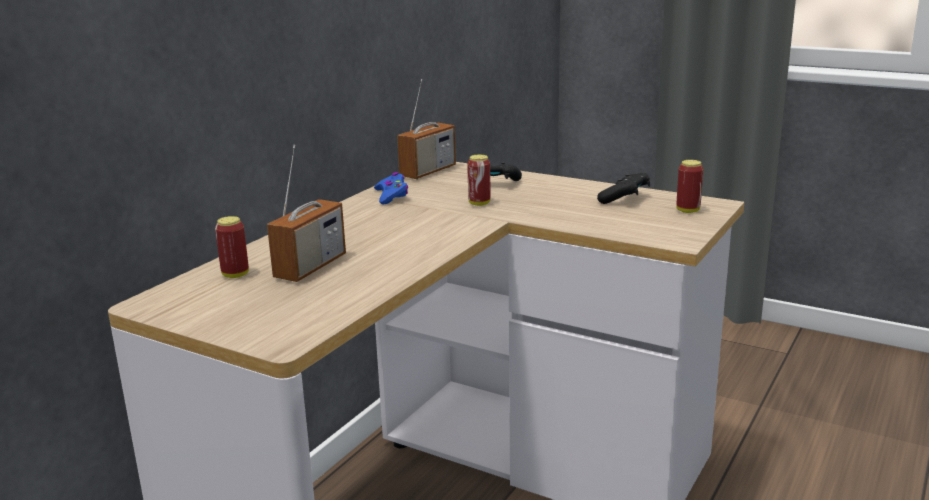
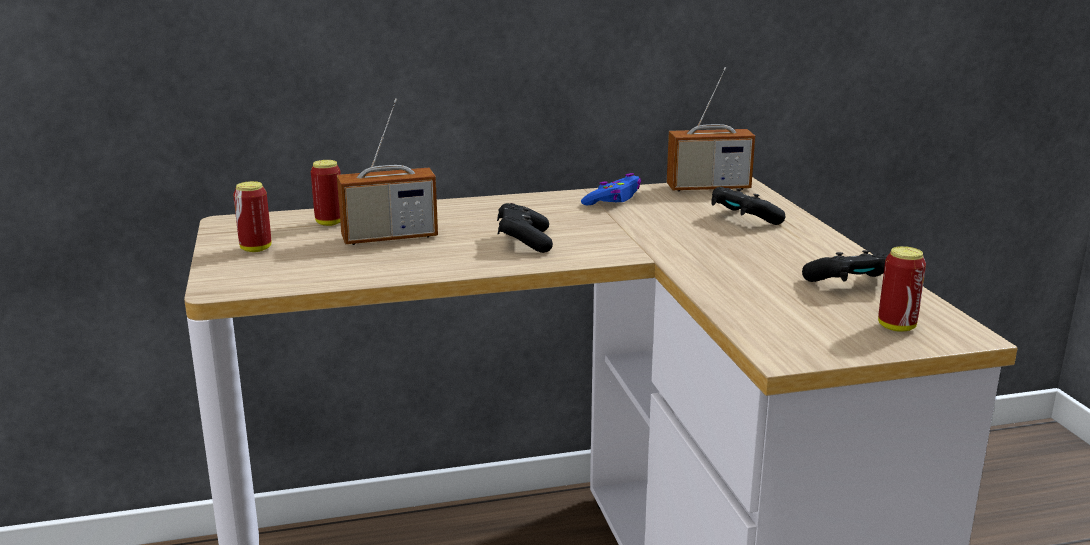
camera: 45 degrees right, 0 degrees up
can [467,154,491,206] -> can moved to [233,181,271,252]
none -> black game controller [497,203,553,253]

